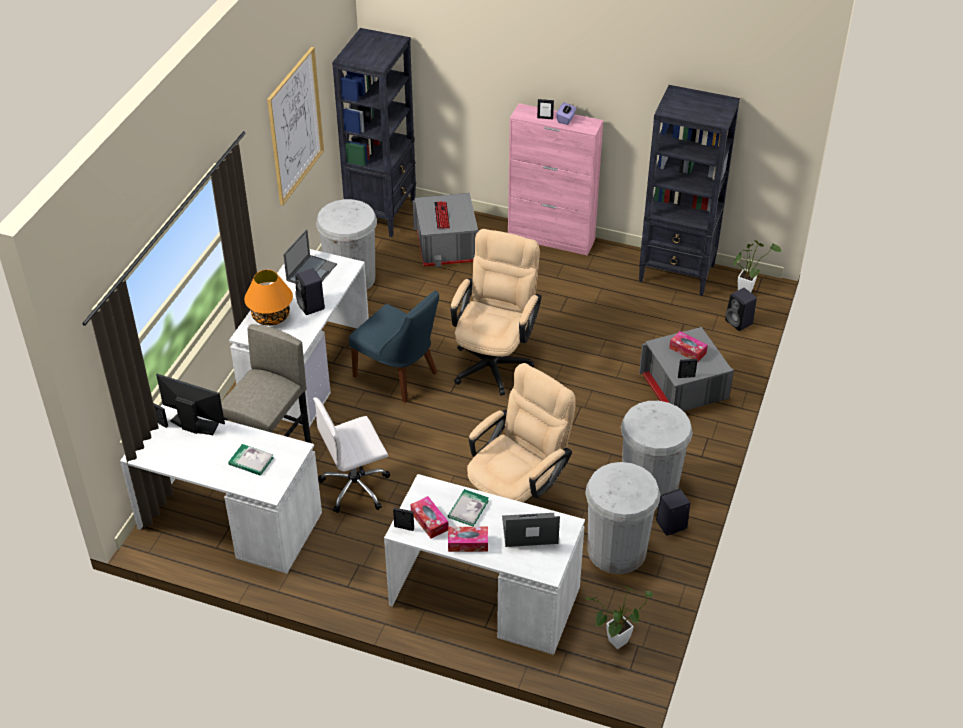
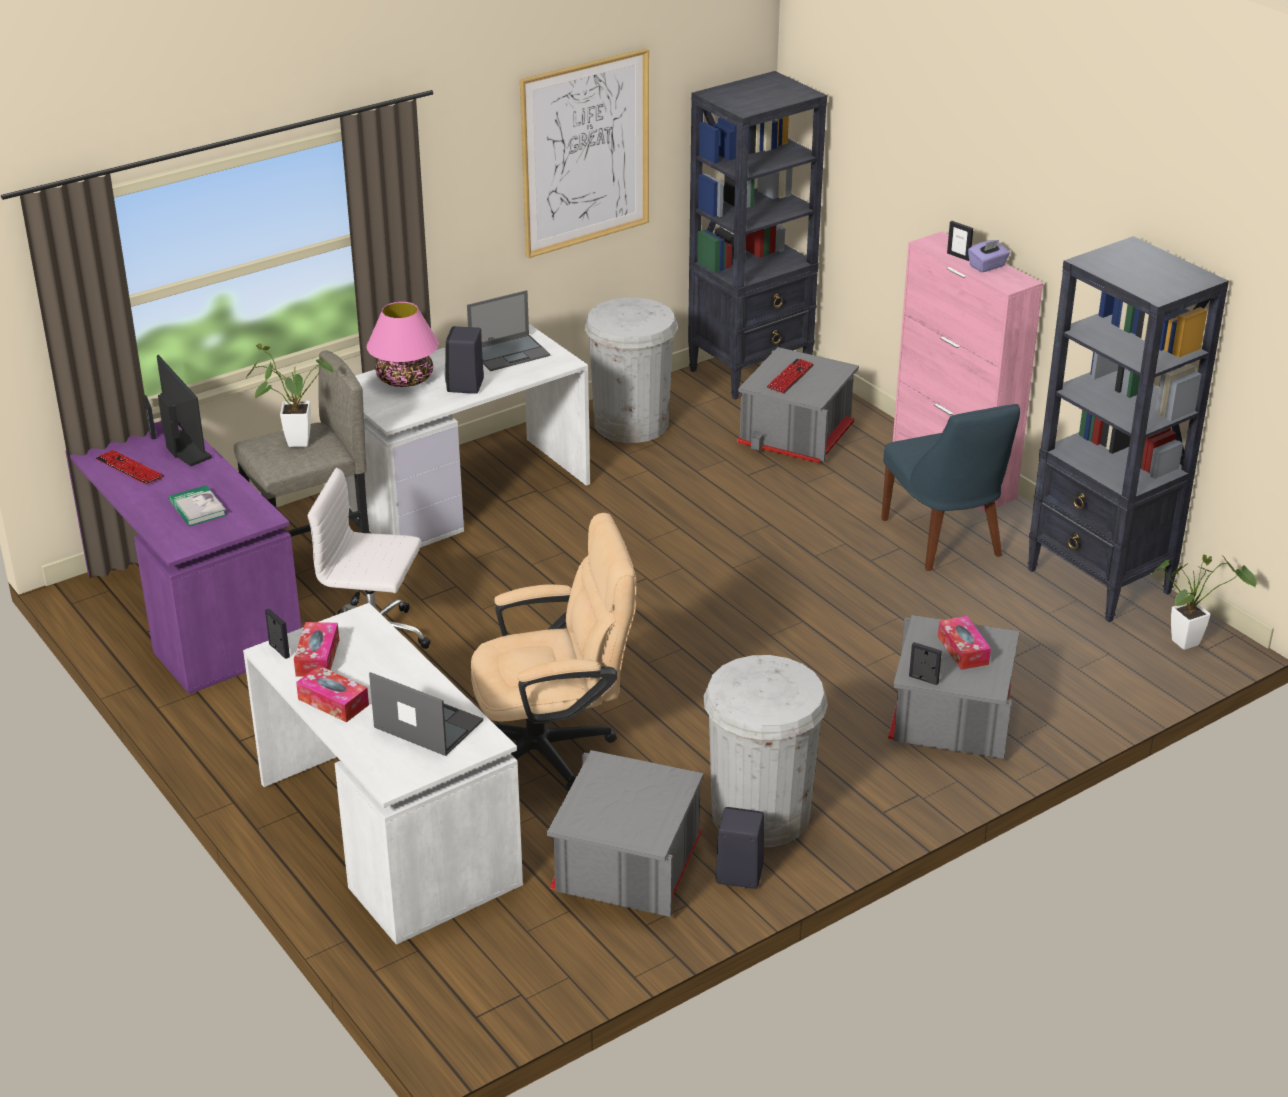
camera: 35 degrees right, 10 degrees down
white desk [120,404,322,574] -> purple desk [65,421,302,694]
orange table lamp [244,270,293,326] -> pink table lamp [367,302,439,387]
blue chair [349,291,439,403] -> blue chair moved to [881,404,1020,571]
book [448,489,489,526] -> none
beige office chair [450,229,542,396] -> none
potted plant [582,586,653,649] -> potted plant moved to [246,344,334,447]
white trash can [585,462,660,574] -> grey storage box [547,750,704,917]
black speaker [725,288,757,331] -> none
none -> keyboard [95,450,164,485]

